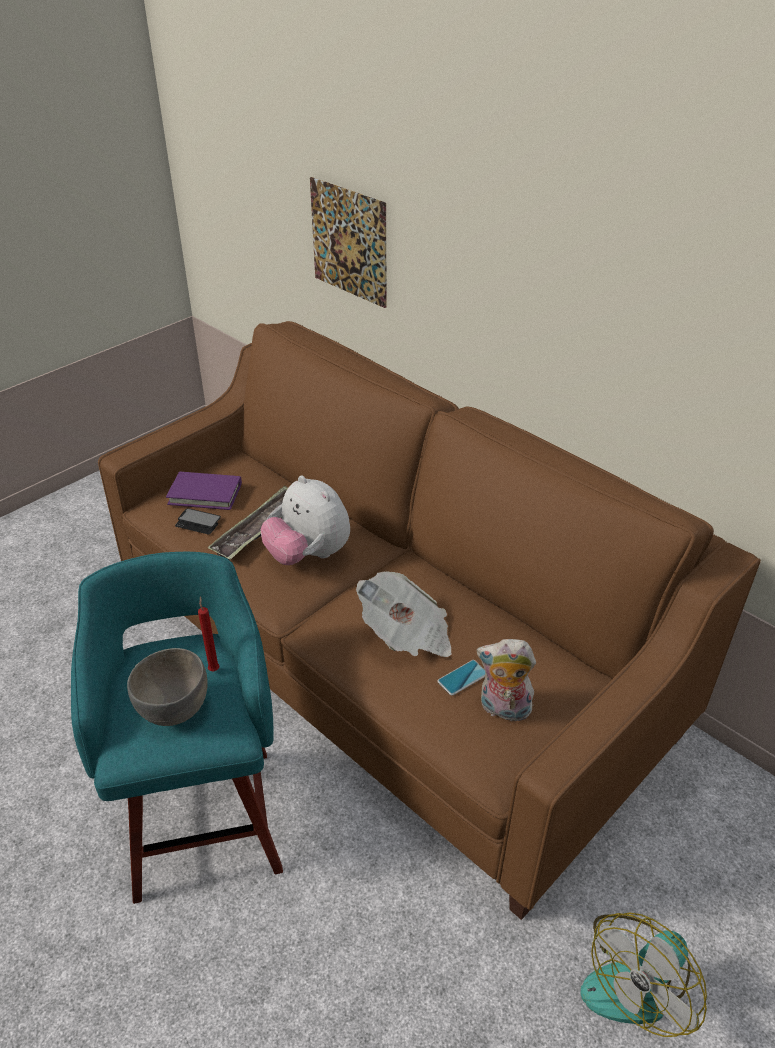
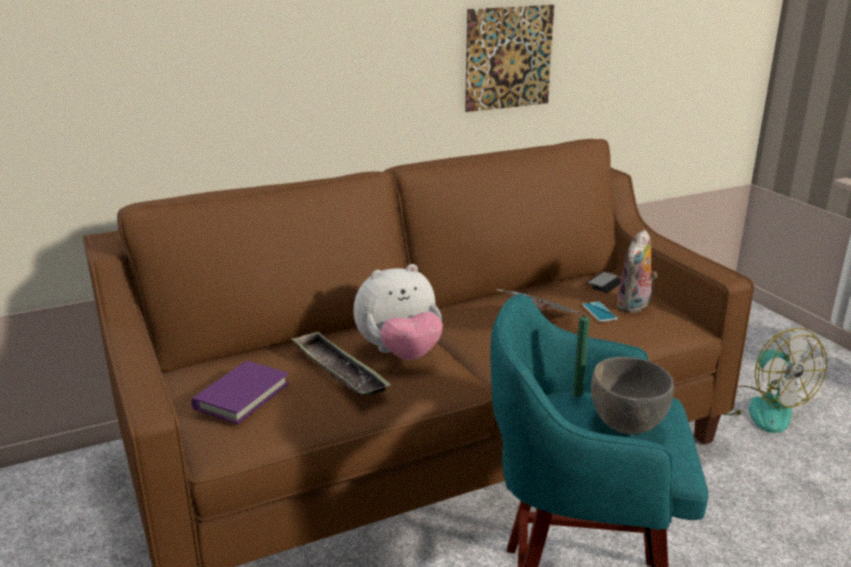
camera: 70 degrees left, 15 degrees down
phone [175,508,221,534] -> phone moved to [586,272,621,293]
red candle [198,596,220,671] -> green candle [571,309,590,398]
picture [310,177,386,308] -> picture moved to [465,5,554,112]

